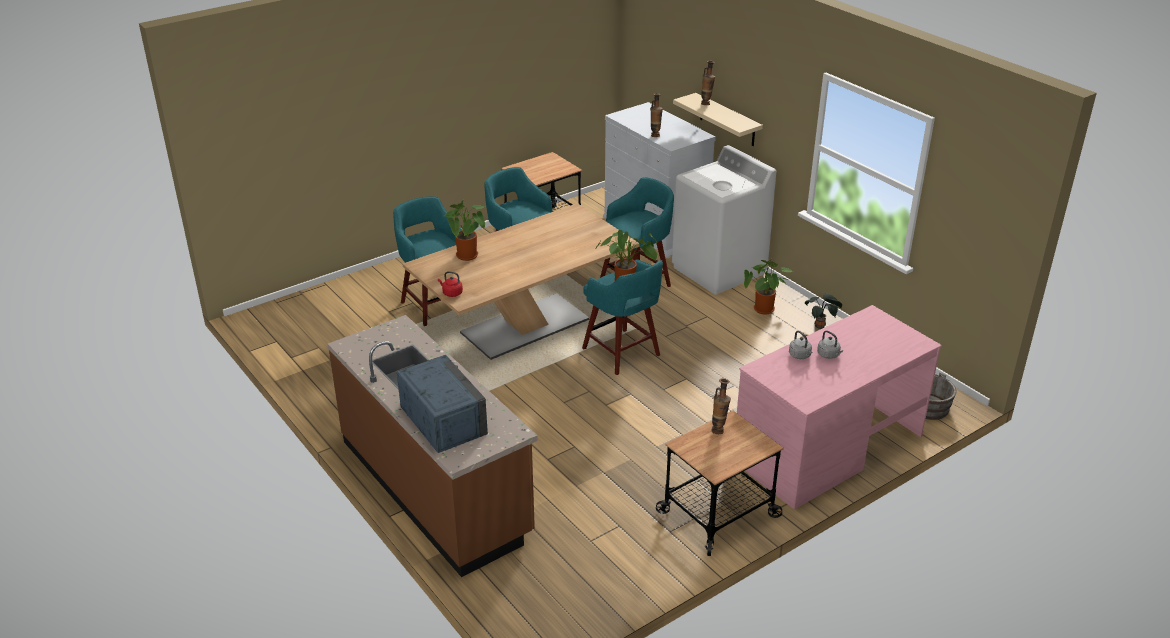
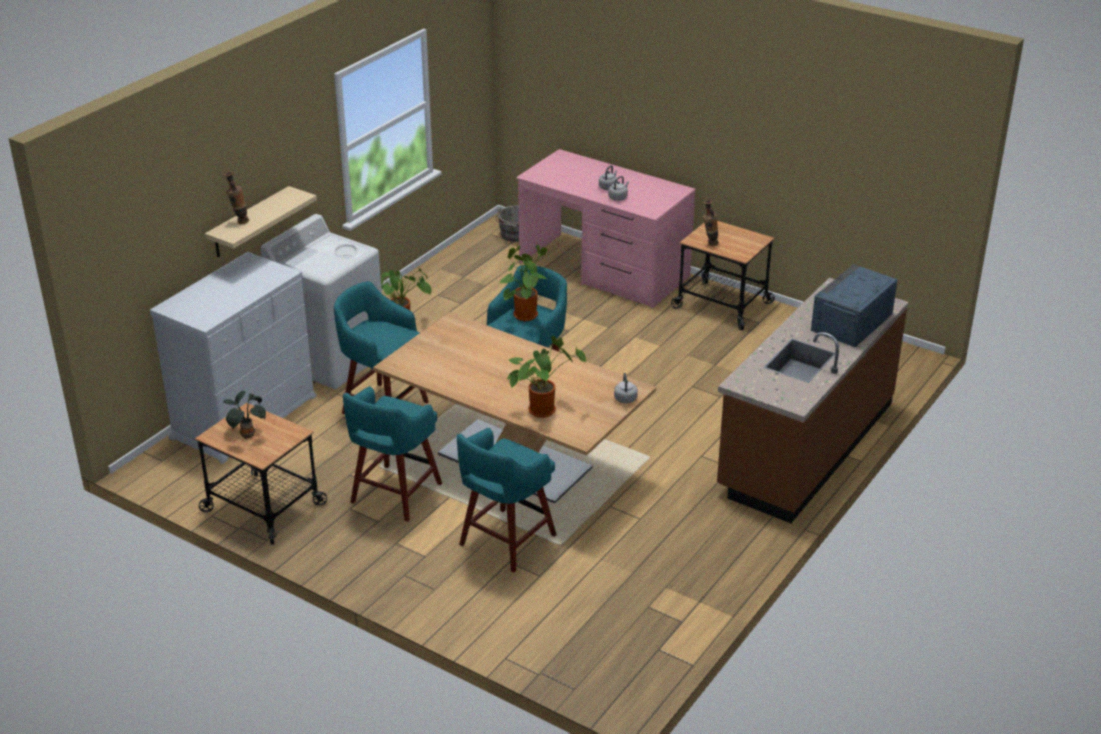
camera: 110 degrees left, 0 degrees up
red kettle [438,271,463,297] -> grey kettle [614,373,638,403]
vase [650,93,663,137] -> none
potted plant [804,294,842,329] -> potted plant moved to [223,391,266,439]

